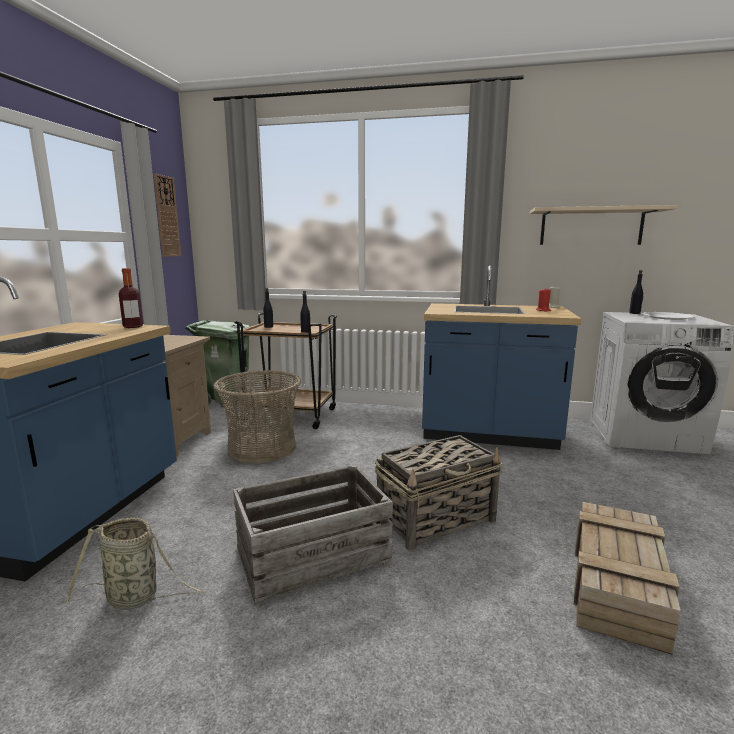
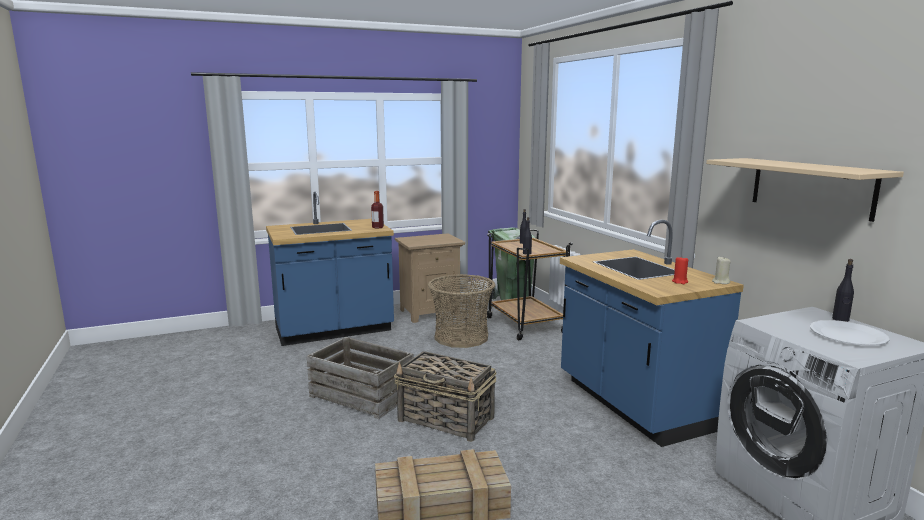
camera: 55 degrees right, 0 degrees up
basket [66,517,206,610] -> none
wall clock [154,174,181,257] -> none

